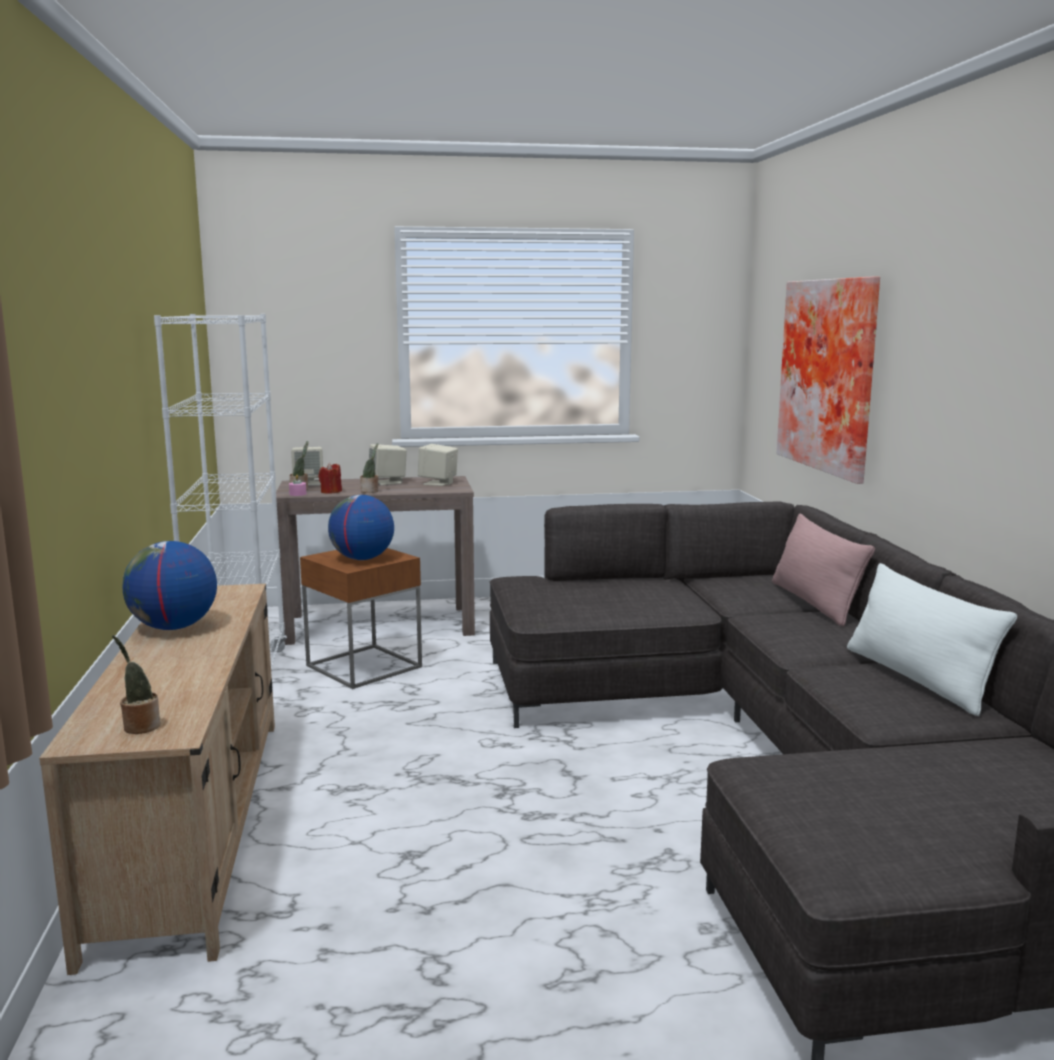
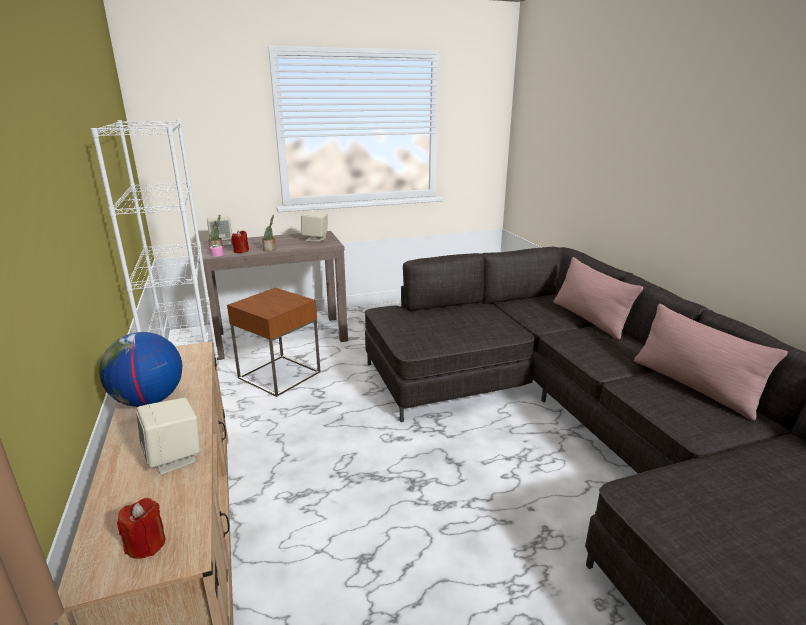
camera: 10 degrees left, 10 degrees up
potted plant [112,635,160,734] -> red candle [117,498,166,559]
globe [328,495,394,560] -> none
beige speaker [369,444,407,485] -> beige speaker moved to [136,398,200,475]
picture [777,276,880,484] -> none
white pillow [847,563,1017,716] -> pink pillow [634,304,788,421]

